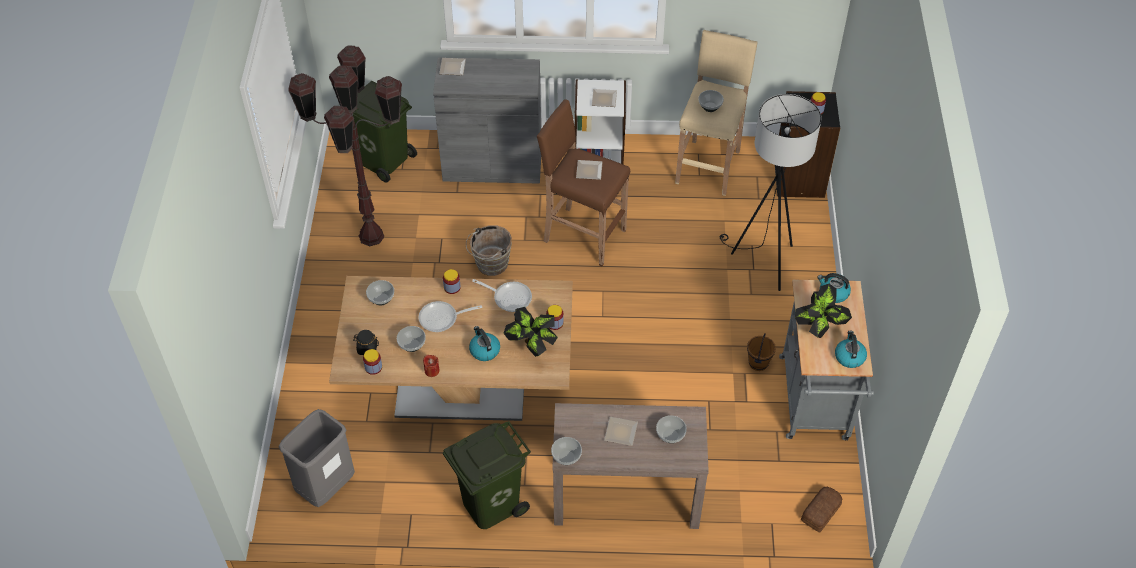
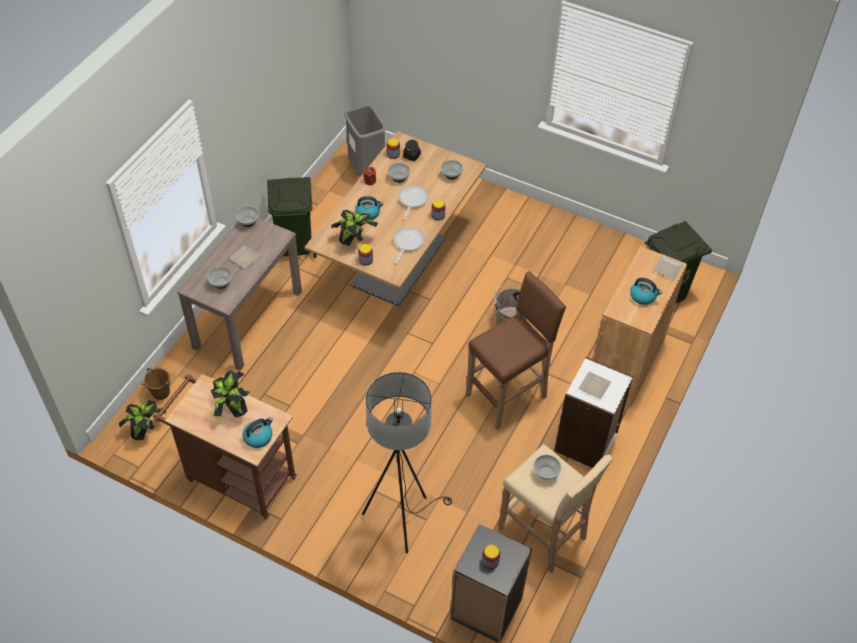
camera: 115 degrees right, 0 degrees up
brown floor lamp [288,46,402,246] -> none
grey cabinet [433,58,541,184] -> brown cabinet [593,246,687,408]
frying pan [472,279,532,312] -> frying pan turned 150 degrees clockwise [393,227,425,264]
plate [576,160,603,180] -> none
brown bucket [747,333,776,371] -> brown bucket moved to [144,368,170,400]
grey cart [779,280,874,441] -> brown cart [153,374,296,520]
bread [801,487,842,532] -> potted plant [118,400,166,440]
kettle [835,331,867,368] -> kettle moved to [630,278,662,305]

